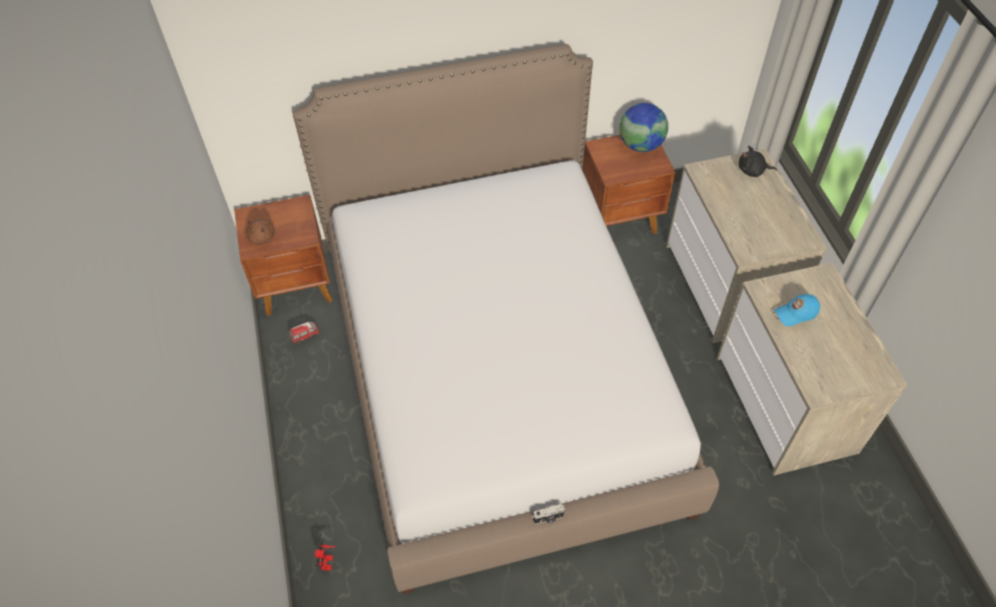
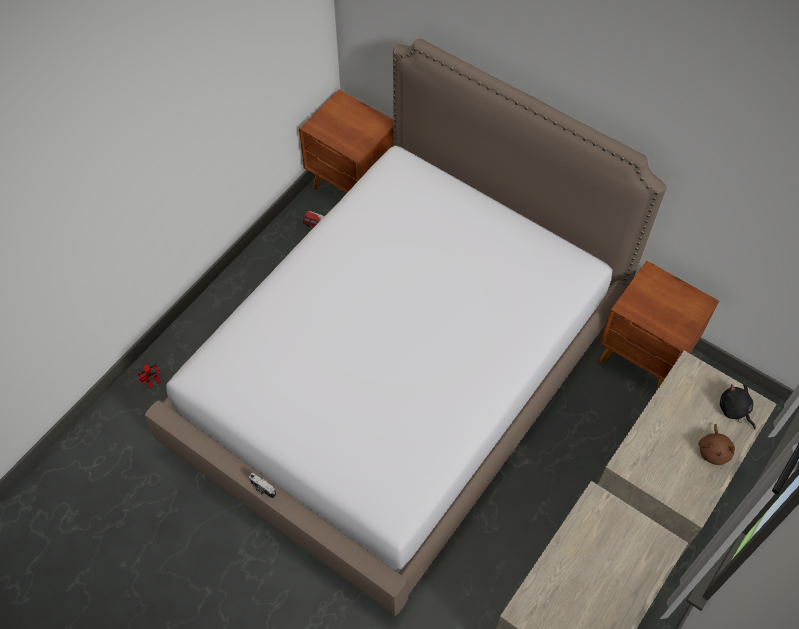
camera: 50 degrees right, 5 degrees up
brown plush toy [245,219,275,245] -> brown plush toy moved to [699,424,735,465]
globe [619,103,668,152] -> none
blue cap [774,294,820,327] -> none

